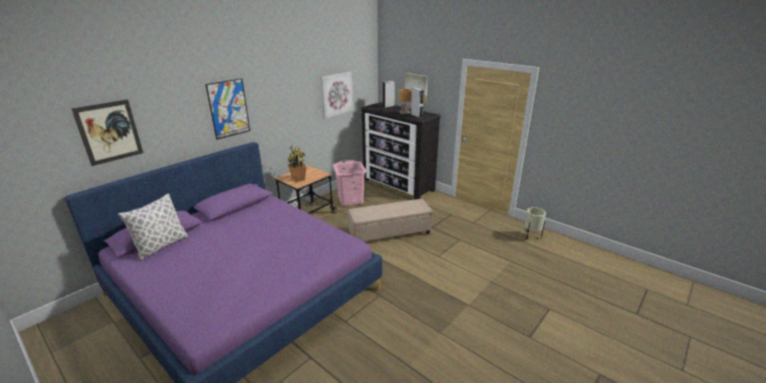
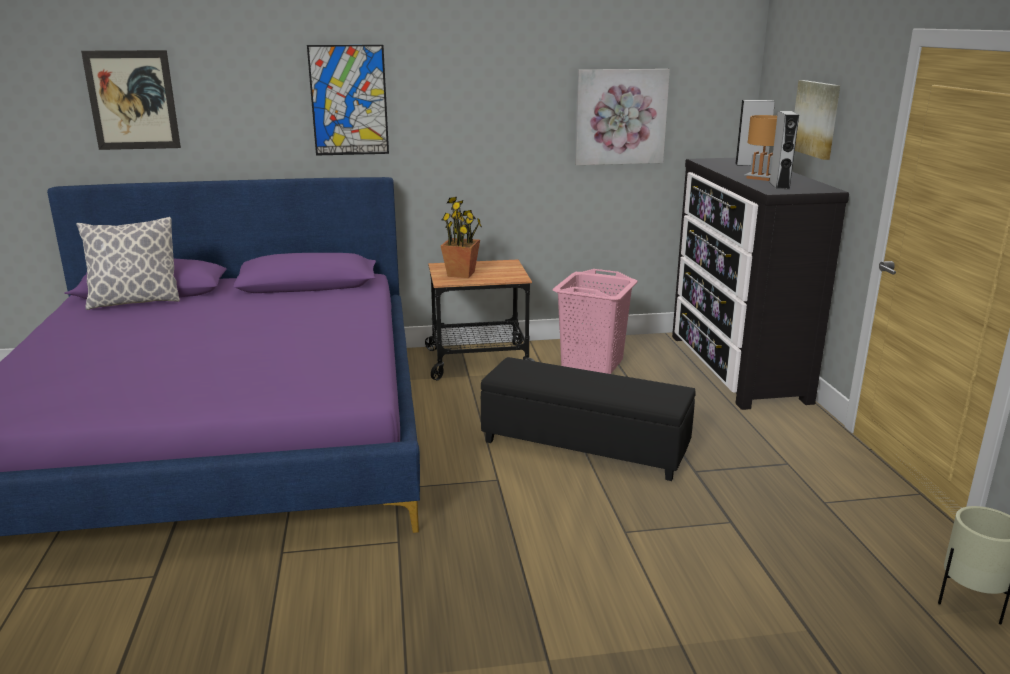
camera: 40 degrees right, 5 degrees down
beige ottoman [348,199,433,241] -> black ottoman [481,357,696,481]

